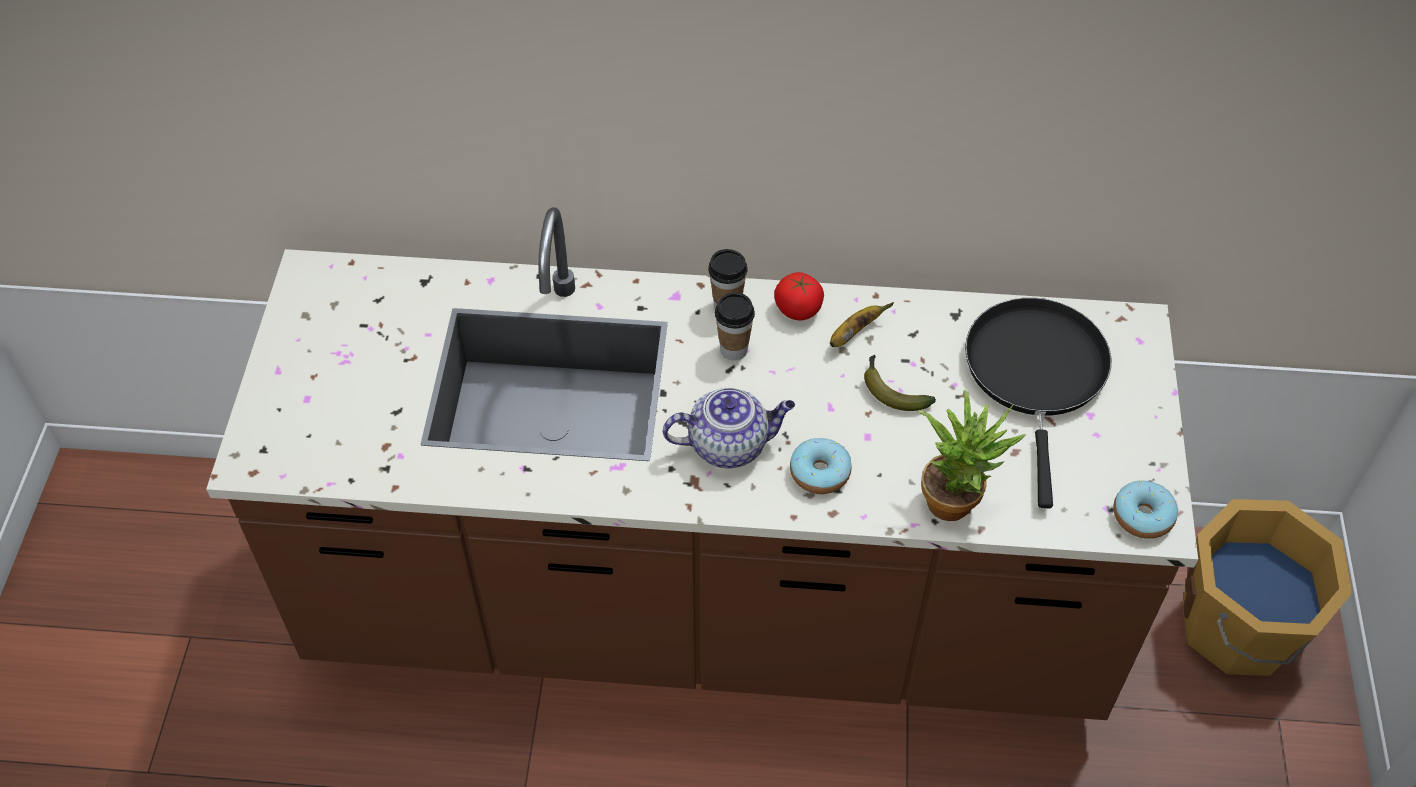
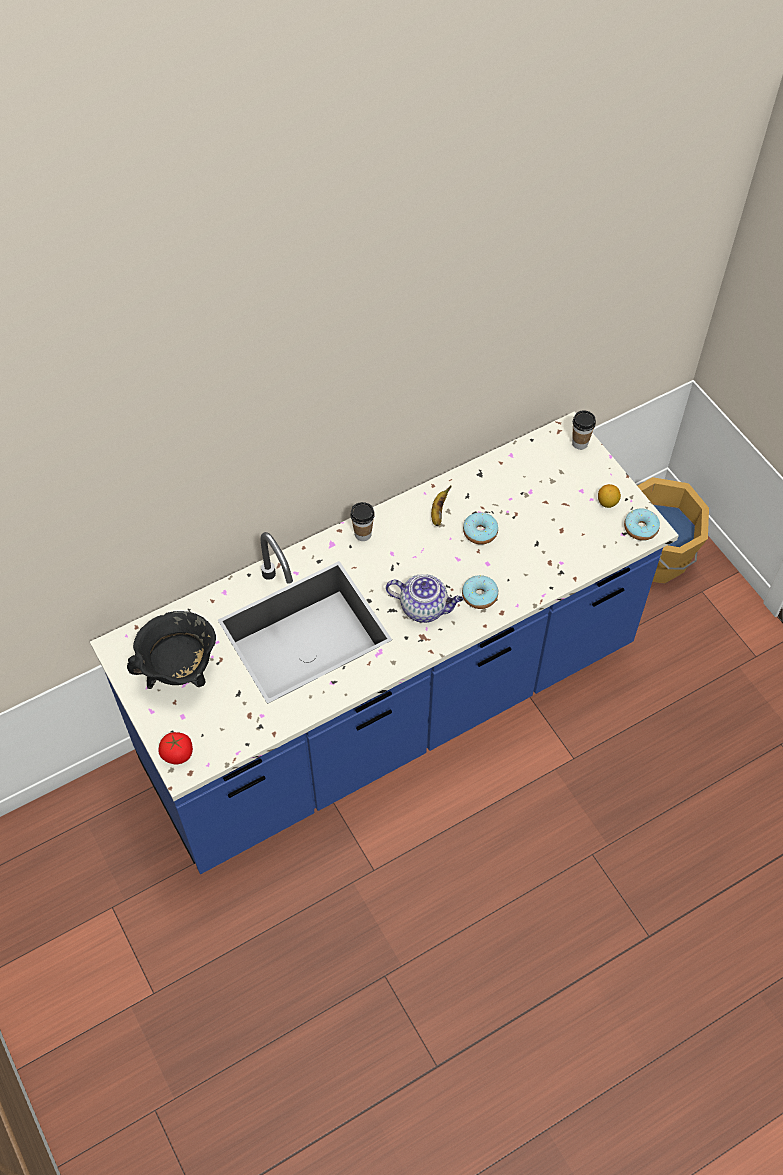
camera: 35 degrees left, 5 degrees up
brown counter [206,207,1198,720] -> blue counter [90,411,679,874]
teapot [663,388,795,468] -> teapot turned 60 degrees clockwise [386,574,463,623]
cup [715,292,755,360] -> cup moved to [572,410,596,450]
tomato [774,272,824,320] -> tomato moved to [158,732,193,764]
banana [864,355,936,411] -> donut [463,513,498,545]
potted plant [919,390,1026,521] -> none
black frying pan [965,298,1111,508] -> none
none -> black cooking pot [127,611,216,689]
none -> lemon [598,484,621,508]

